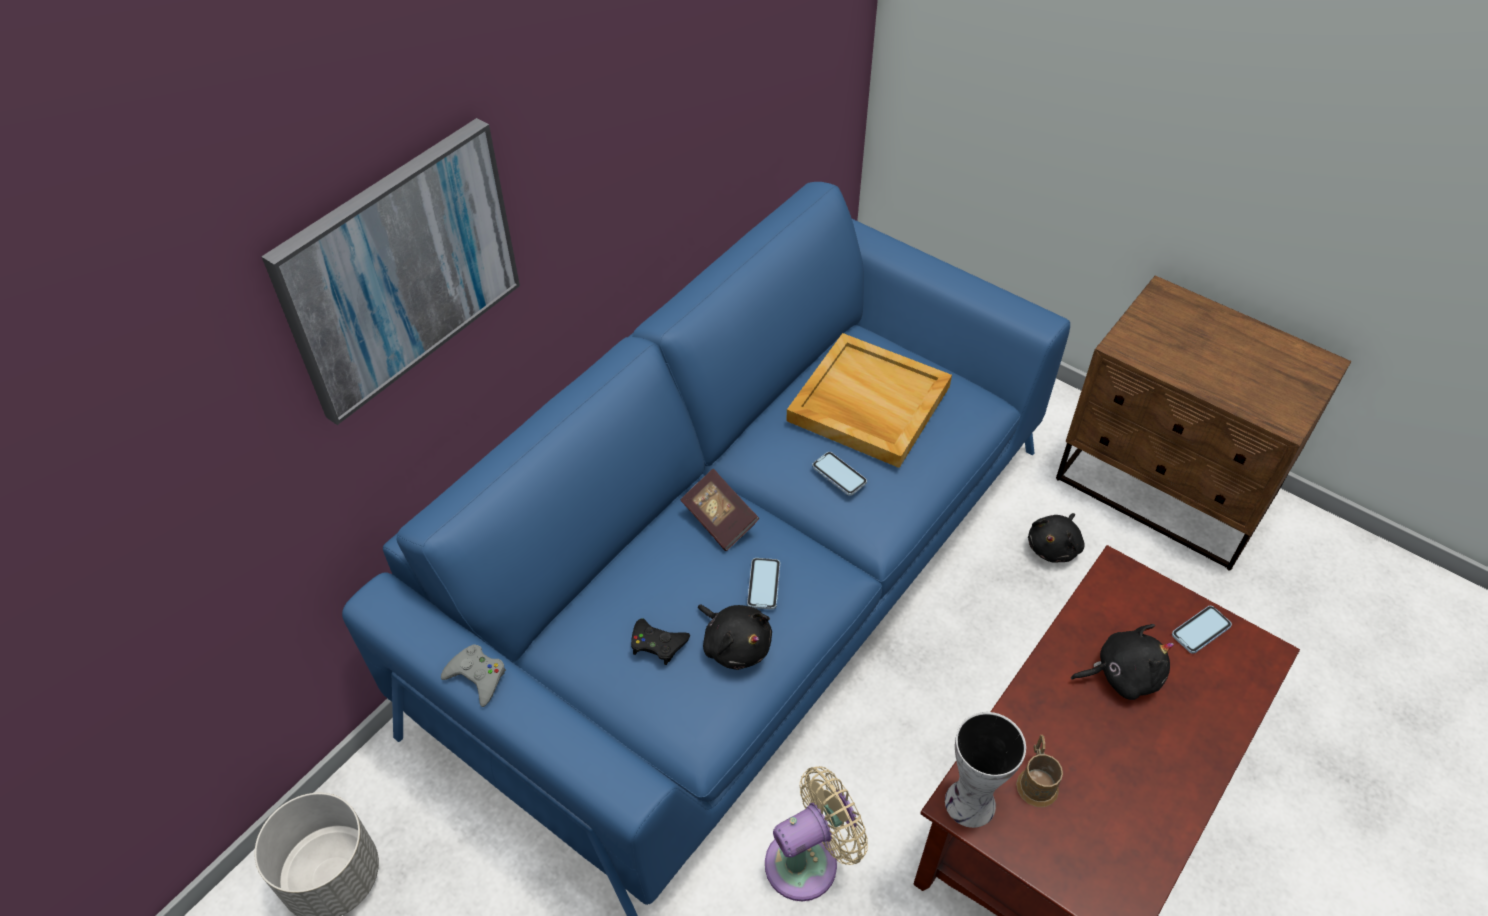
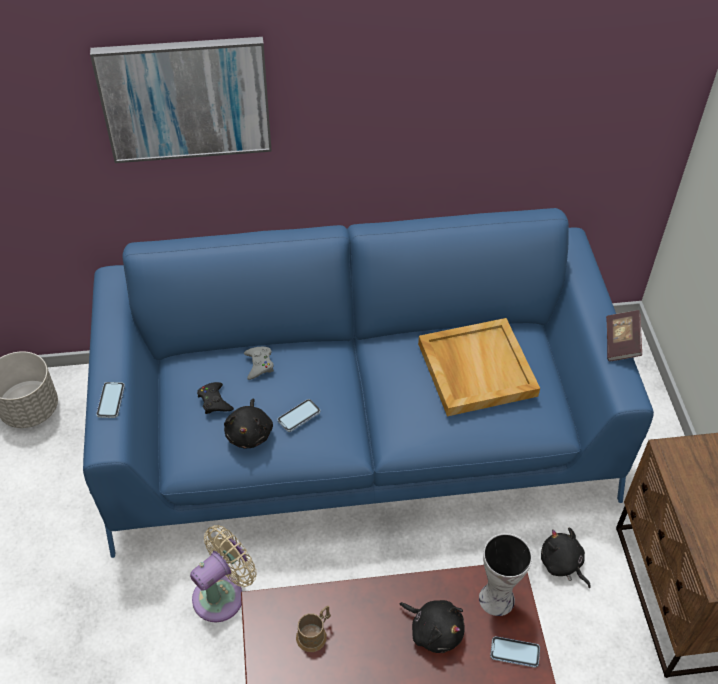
camera: 45 degrees right, 0 degrees up
grey game controller [441,644,506,707] -> grey game controller moved to [244,347,274,380]
book [680,469,759,551] -> book moved to [606,310,642,362]
beige fan [765,766,868,901] -> beige fan turned 60 degrees counterclockwise [190,525,257,622]
phone [812,452,867,496] -> phone moved to [96,382,125,418]
vase [945,712,1026,828] -> vase moved to [479,533,532,616]
black plush toy [1028,513,1085,562] -> black plush toy turned 60 degrees clockwise [541,527,591,588]

